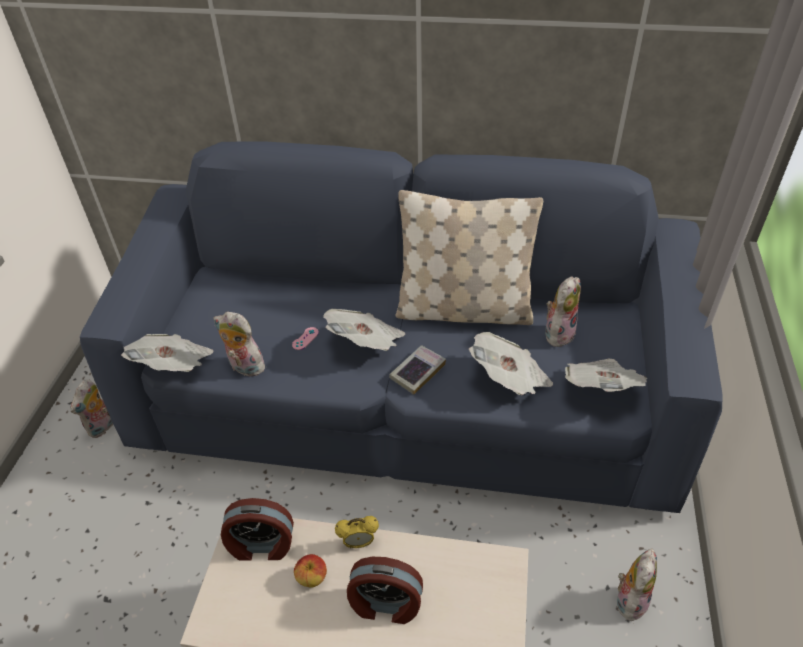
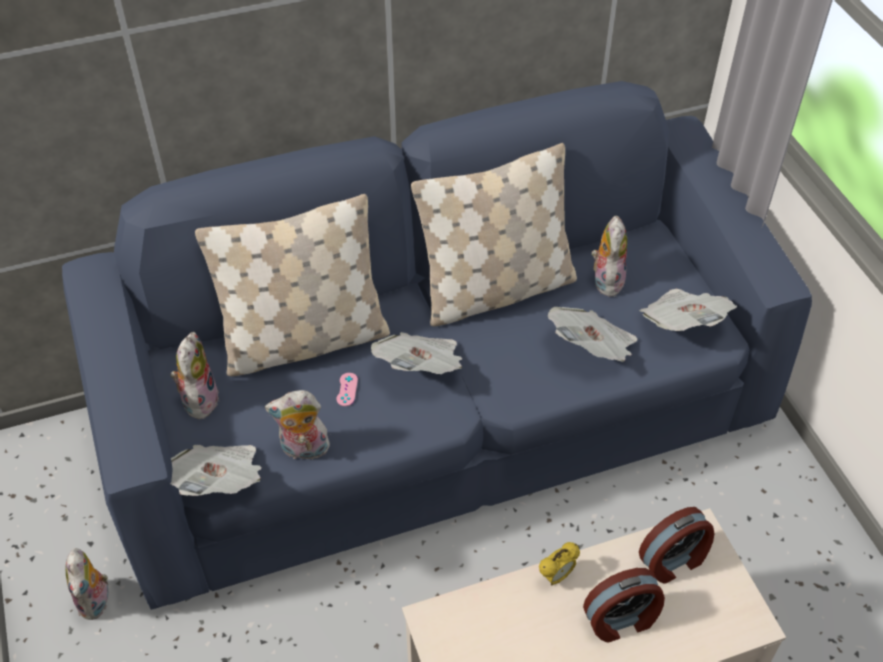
camera: 30 degrees left, 5 degrees up
alarm clock [221,498,294,561] -> alarm clock moved to [639,507,715,583]
apple [294,554,327,588] -> none
book [389,345,446,395] -> none
plush toy [617,548,657,621] -> plush toy moved to [171,332,219,421]
none -> beige pillow [195,194,390,376]

